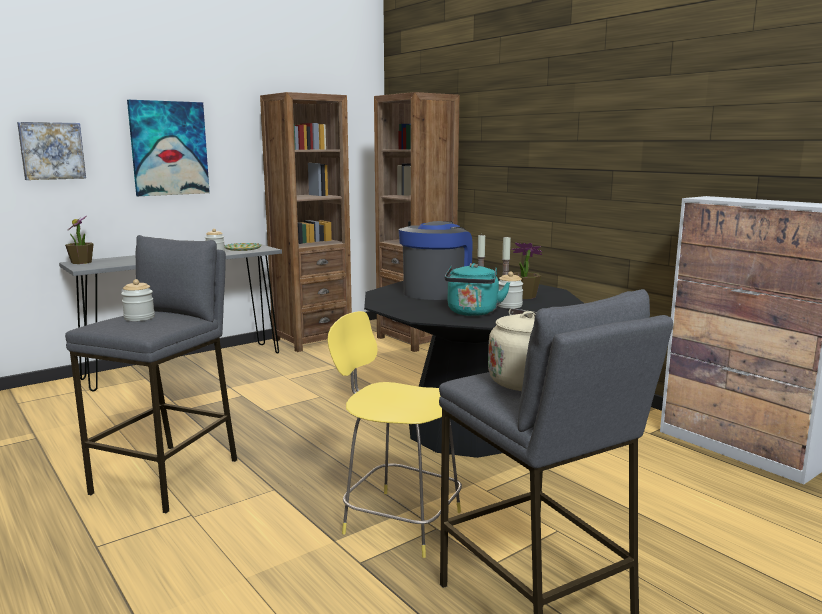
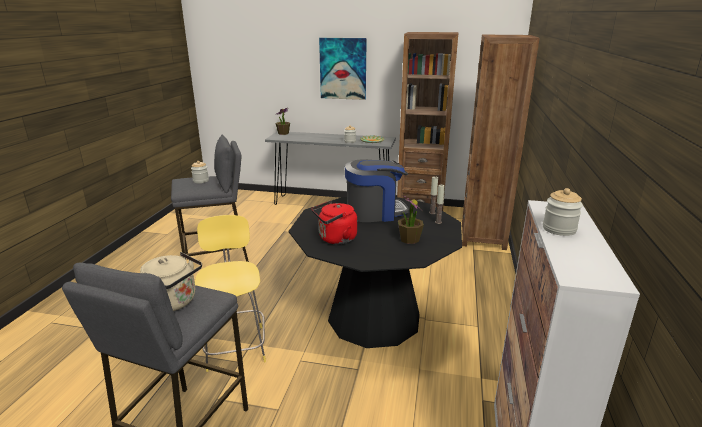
camera: 50 degrees right, 10 degrees up
picture [17,122,86,180] -> none
turquoise kettle [445,263,511,316] -> red kettle [312,200,357,244]
jar [497,272,523,309] -> jar moved to [543,188,583,236]

